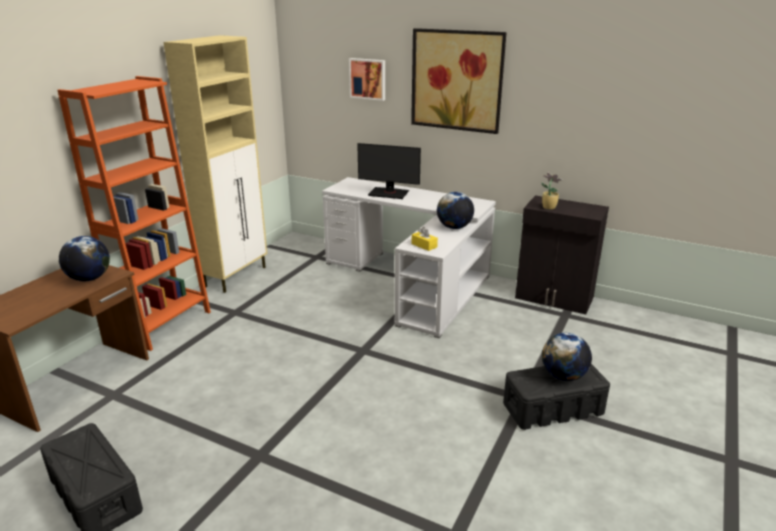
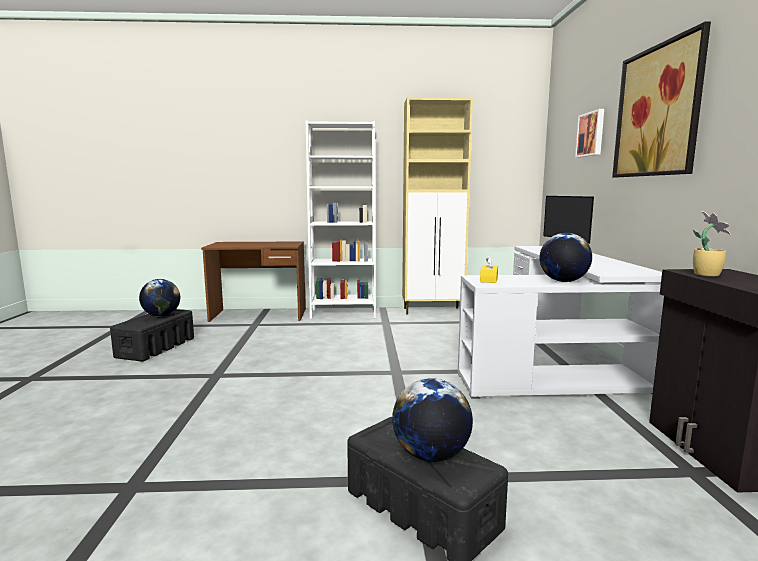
camera: 60 degrees right, 15 degrees down
orange bookcase [57,76,211,351] -> white bookcase [306,121,376,319]
globe [59,236,110,281] -> globe moved to [139,279,180,316]

